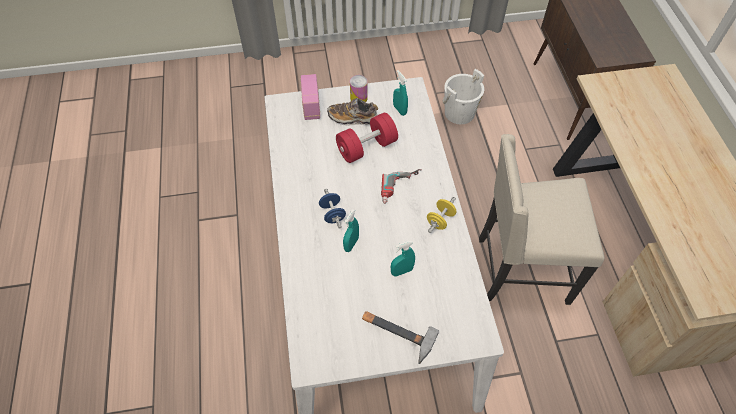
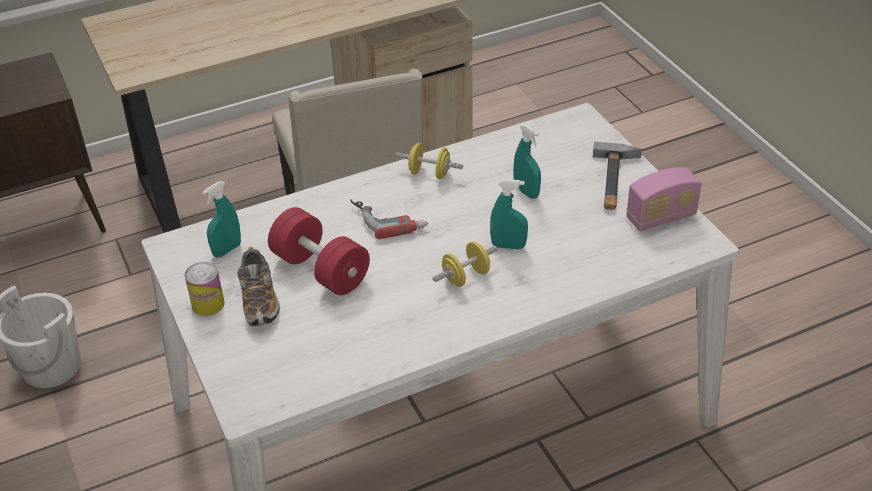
camera: 105 degrees left, 15 degrees down
radio [301,74,320,120] -> radio moved to [626,167,702,231]
blue dumbbell [319,188,346,229] -> yellow dumbbell [433,241,498,287]

